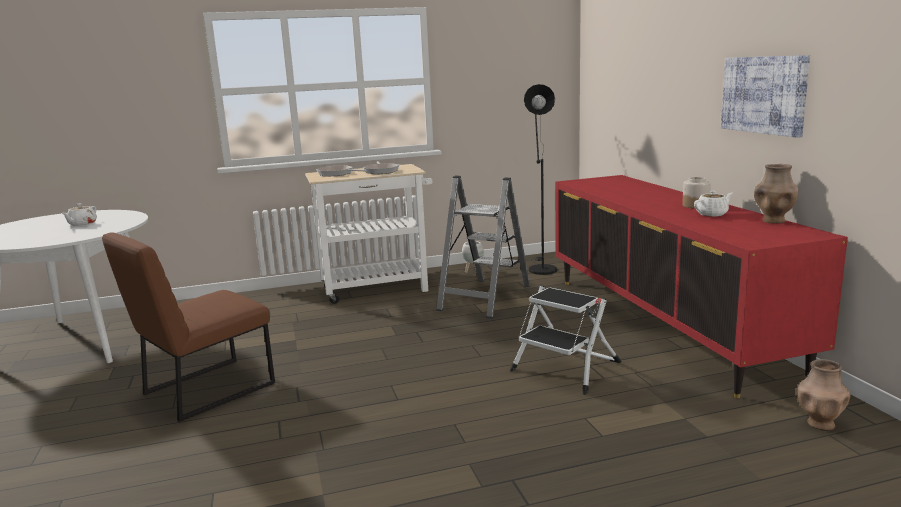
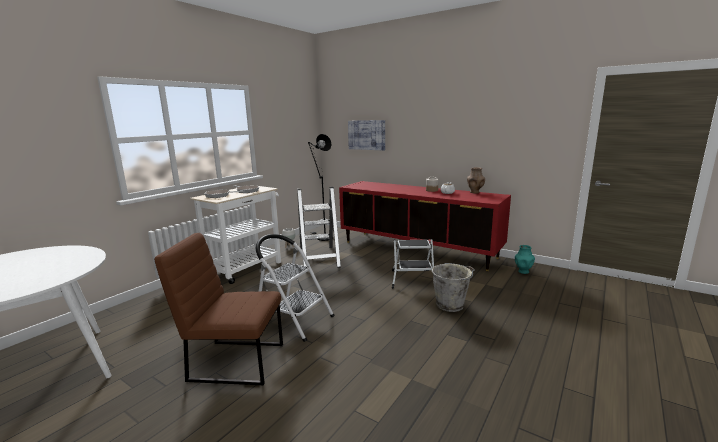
camera: 40 degrees left, 0 degrees up
white teapot [62,203,97,226] -> none
brown chair [102,232,275,422] -> brown chair turned 90 degrees clockwise [154,233,283,385]
picture [721,55,810,138] -> picture moved to [348,120,385,150]
brown vase [798,359,850,431] -> turquoise vase [515,245,535,274]
none -> step ladder [256,234,335,342]
none -> grey bucket [432,263,475,312]

